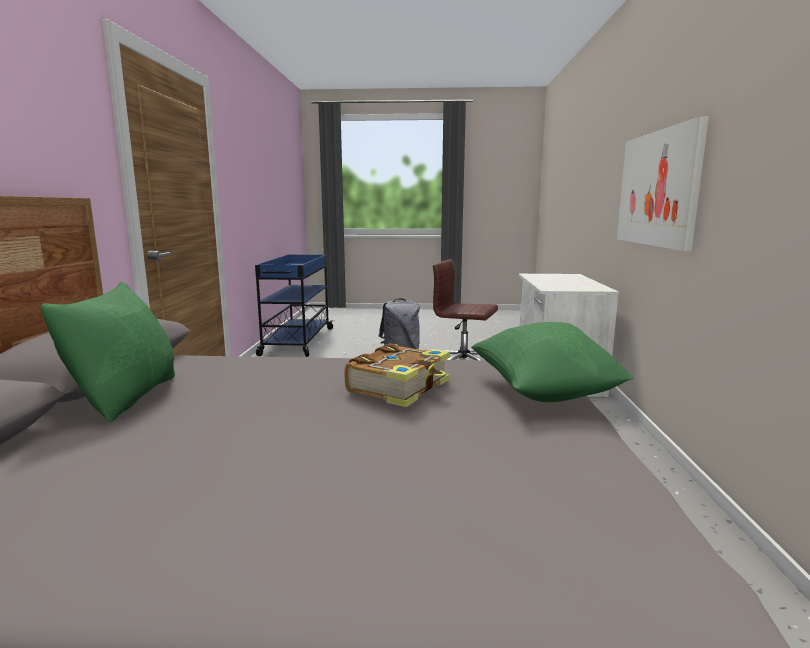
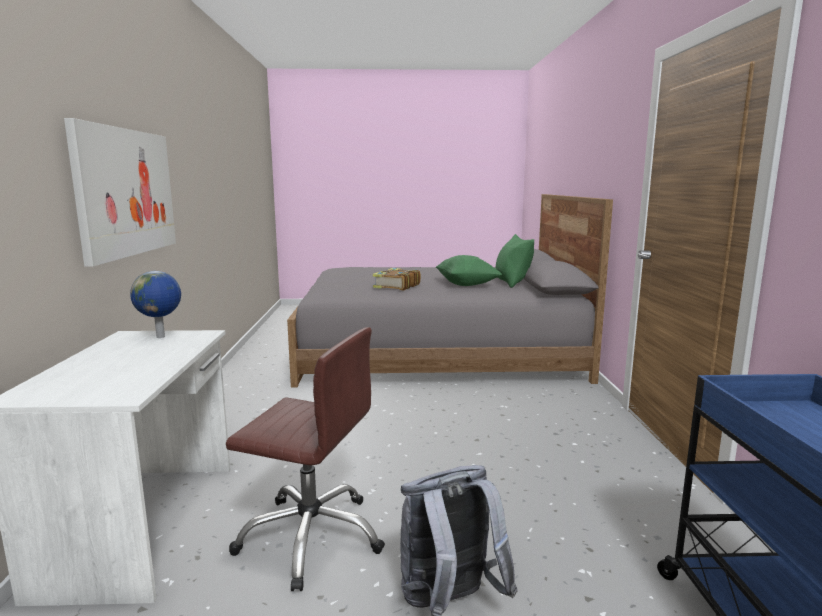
camera: 175 degrees right, 0 degrees up
green pillow [471,322,634,402] -> green pillow moved to [436,255,502,286]
none -> globe [130,271,181,338]

